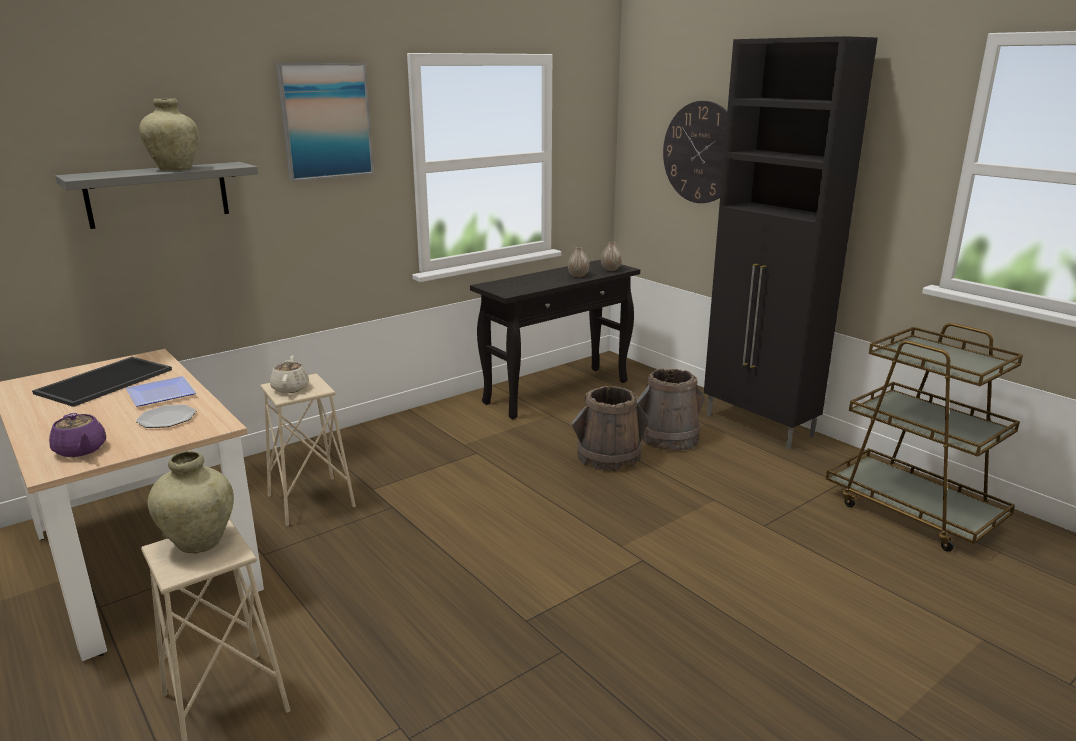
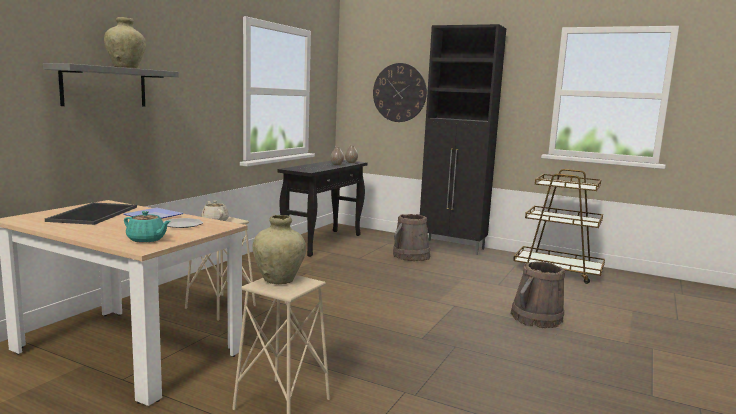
camera: 25 degrees left, 10 degrees down
purple teapot [49,413,106,457] -> turquoise teapot [124,211,171,242]
picture [276,63,374,181] -> none
brown bucket [571,386,649,472] -> brown bucket moved to [510,261,565,328]

